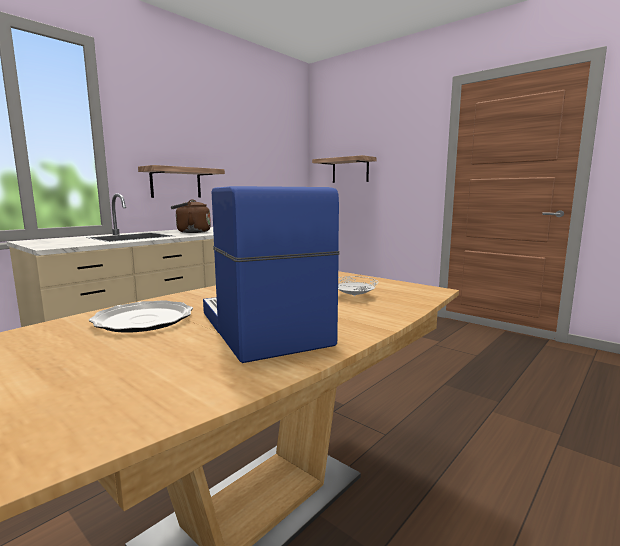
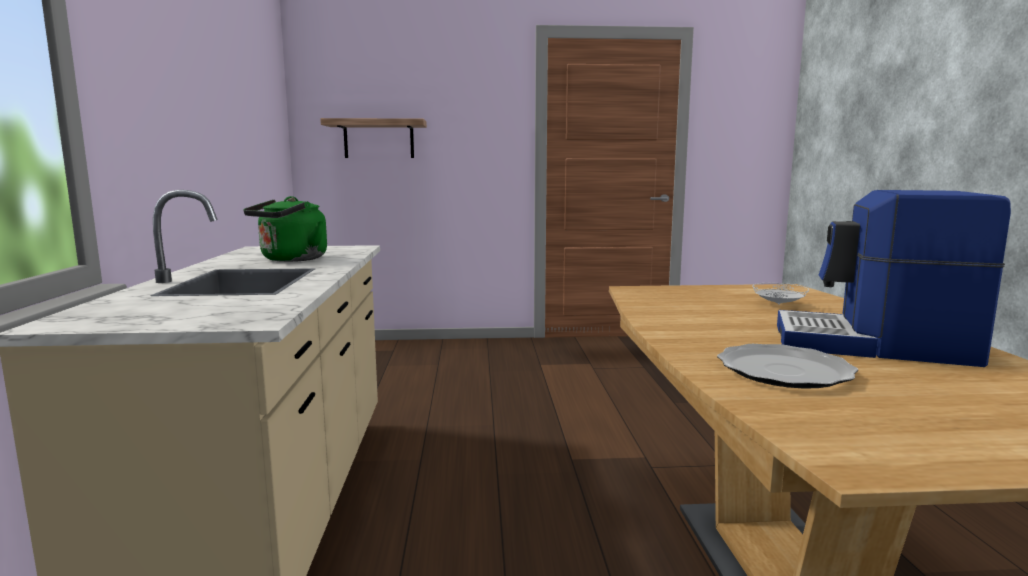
camera: 45 degrees left, 0 degrees up
shelf [138,165,225,198] -> none
brown kettle [171,199,211,233] -> green kettle [243,196,327,262]

